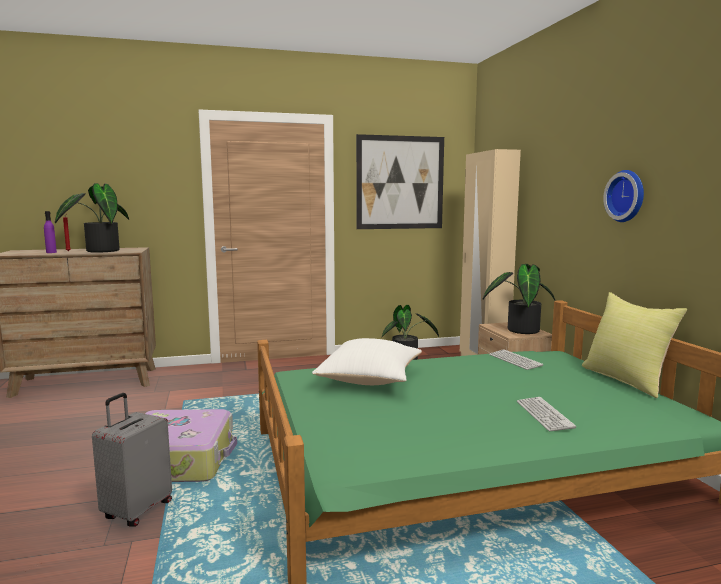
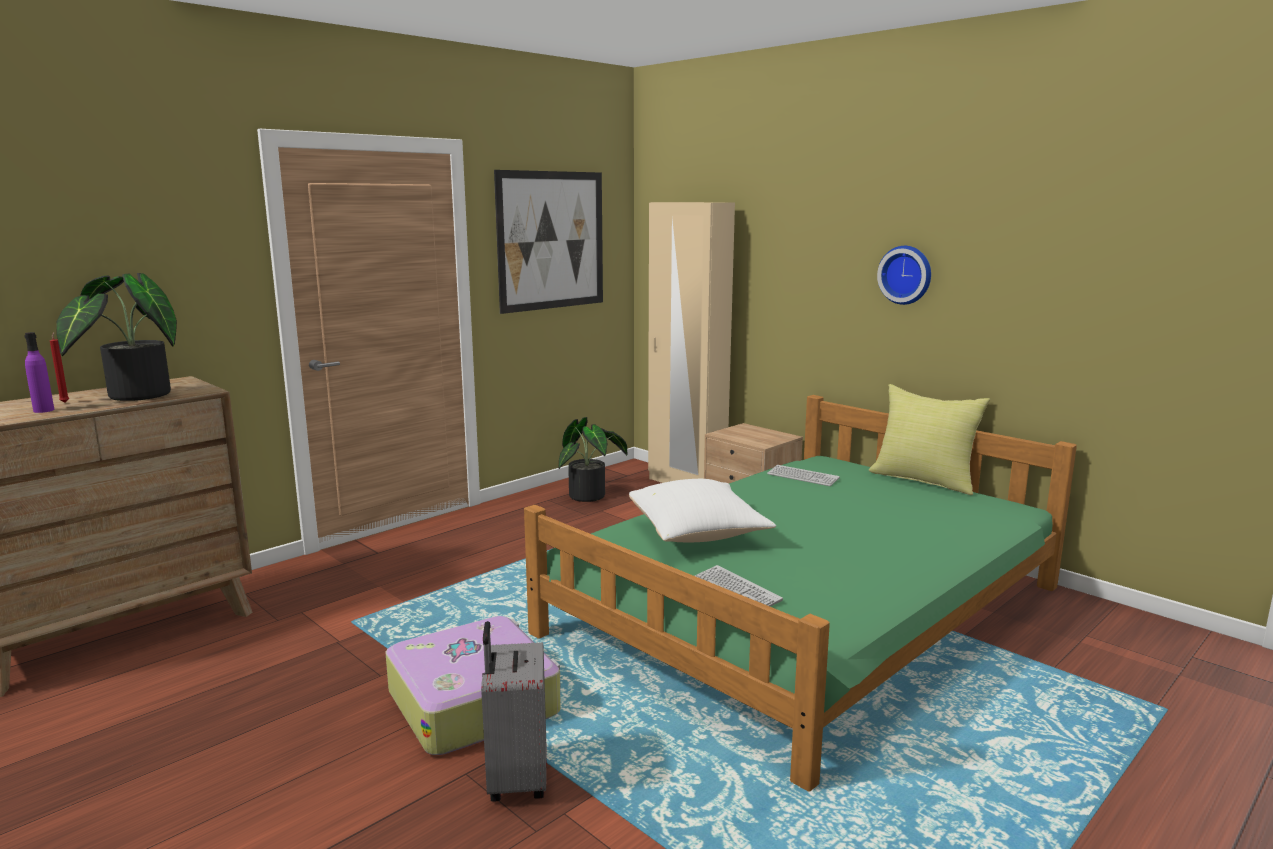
camera: 30 degrees left, 5 degrees up
potted plant [483,264,556,334] -> none
keyboard [517,397,576,431] -> keyboard moved to [695,565,783,606]

